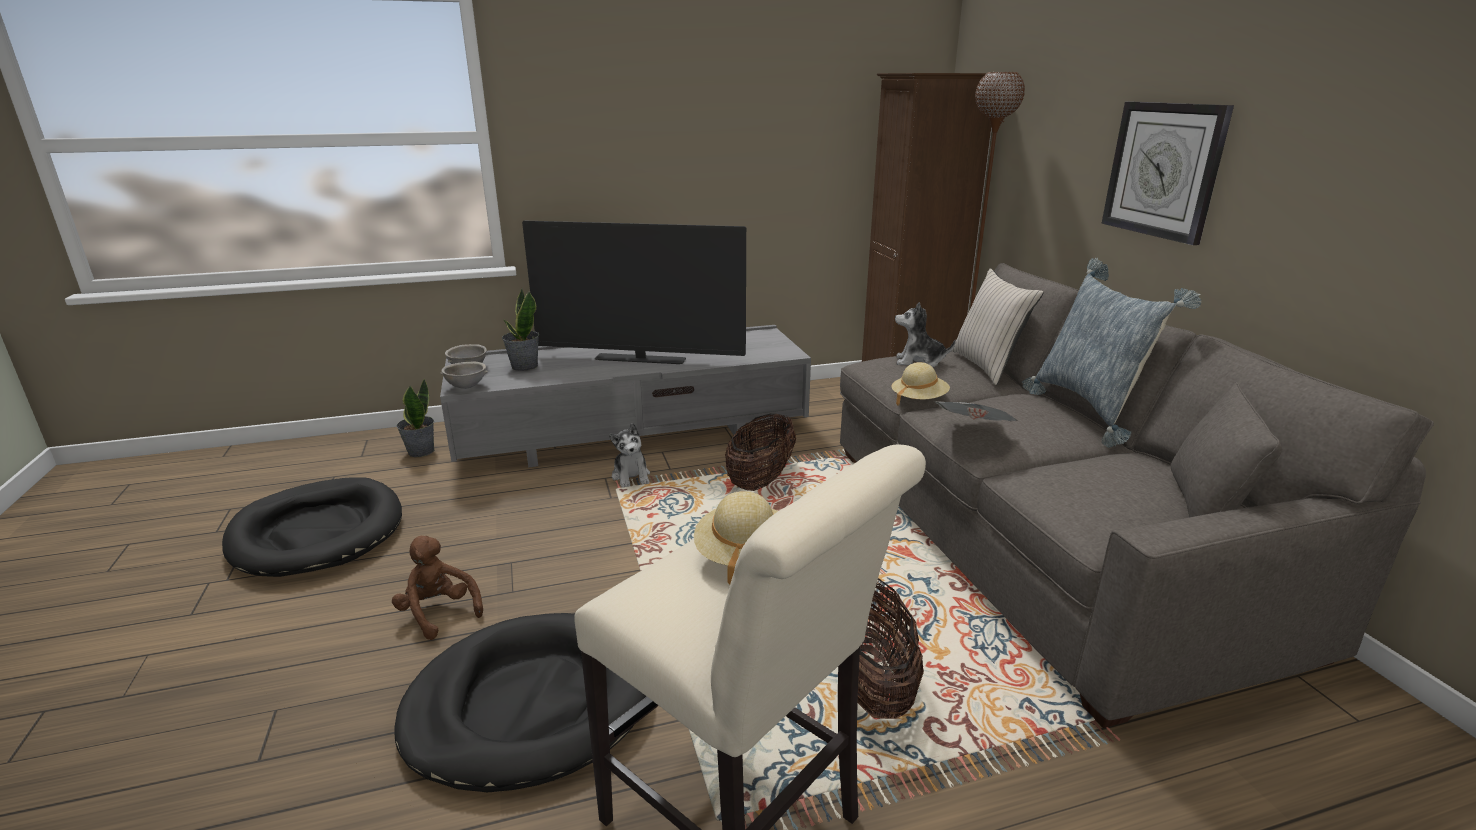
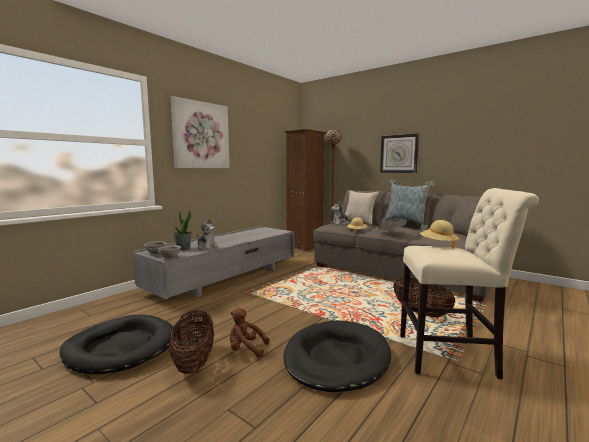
camera: 35 degrees left, 15 degrees down
potted plant [397,378,434,457] -> none
television [522,221,746,364] -> none
plush toy [609,423,650,488] -> plush toy moved to [197,219,219,250]
basket [725,414,796,491] -> basket moved to [169,310,214,374]
none -> picture [171,96,230,168]

